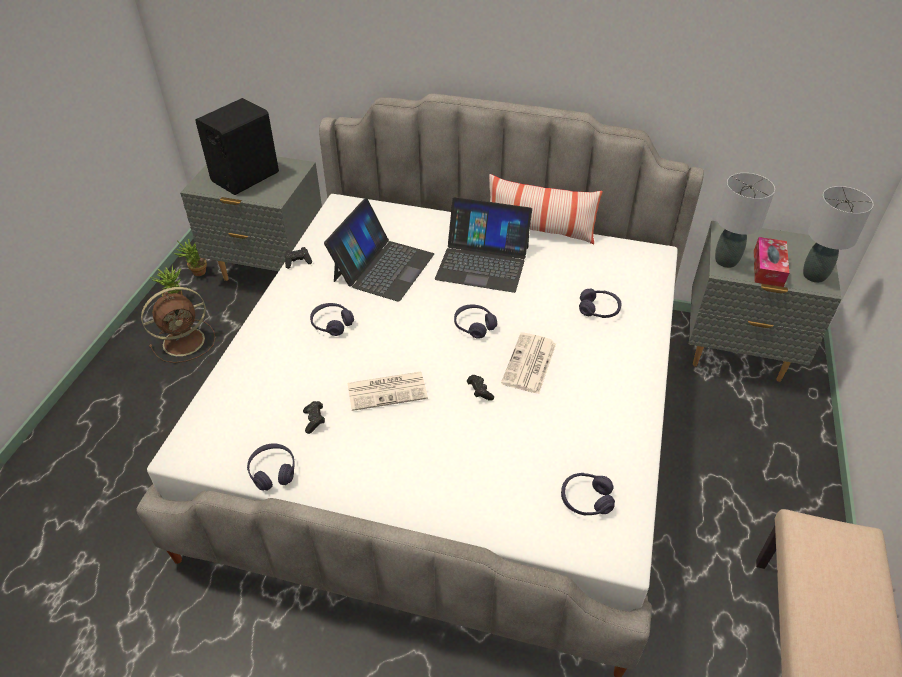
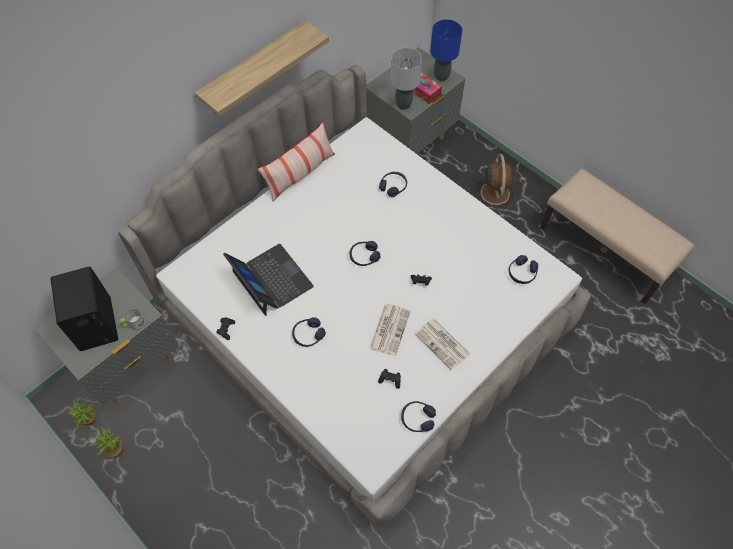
camera: 60 degrees left, 15 degrees up
brown fan [141,287,216,363] -> brown fan moved to [473,154,516,211]
laptop [435,197,532,293] -> none
newspaper [501,333,556,394] -> newspaper moved to [414,319,470,370]
grey table lamp [803,186,873,283] -> blue table lamp [430,19,462,81]
none -> mug [120,309,145,330]
none -> shelf [195,20,329,116]

